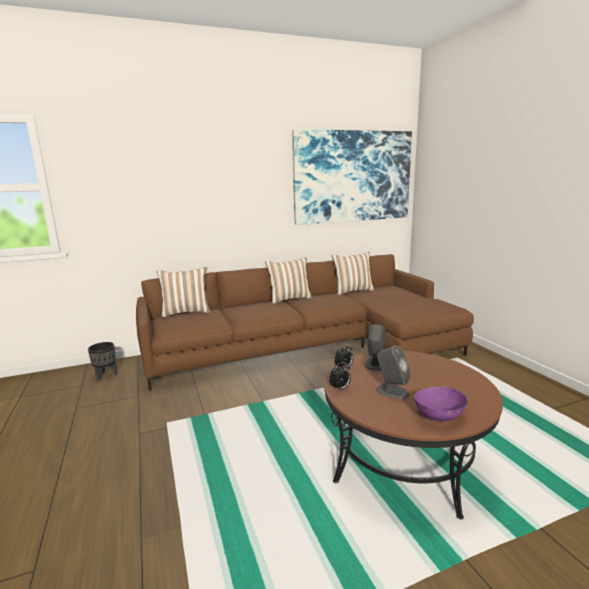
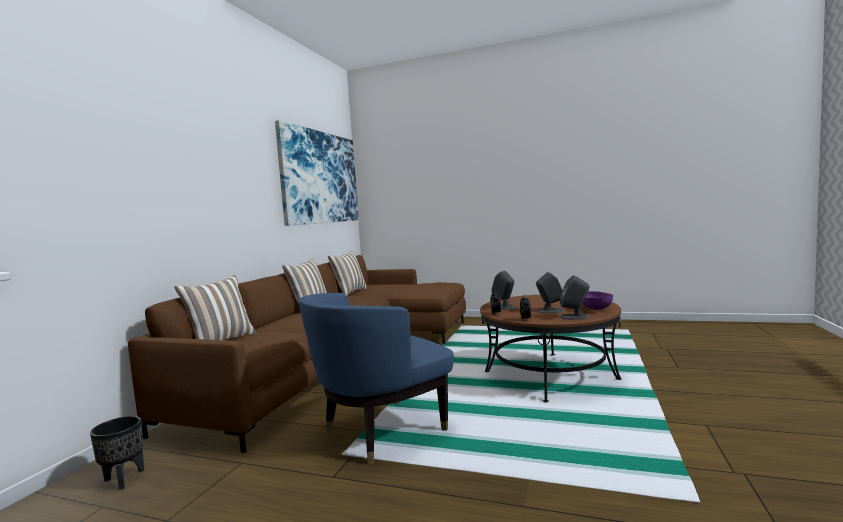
camera: 50 degrees left, 10 degrees down
none -> blue armchair [298,293,454,464]
none -> grey speaker [560,275,589,320]

